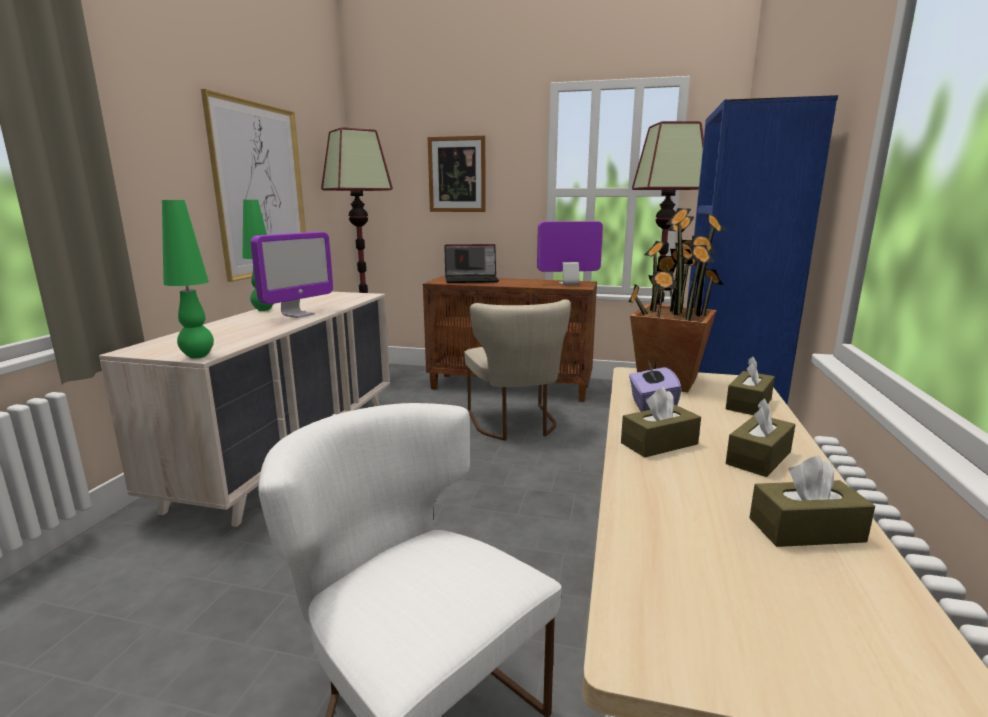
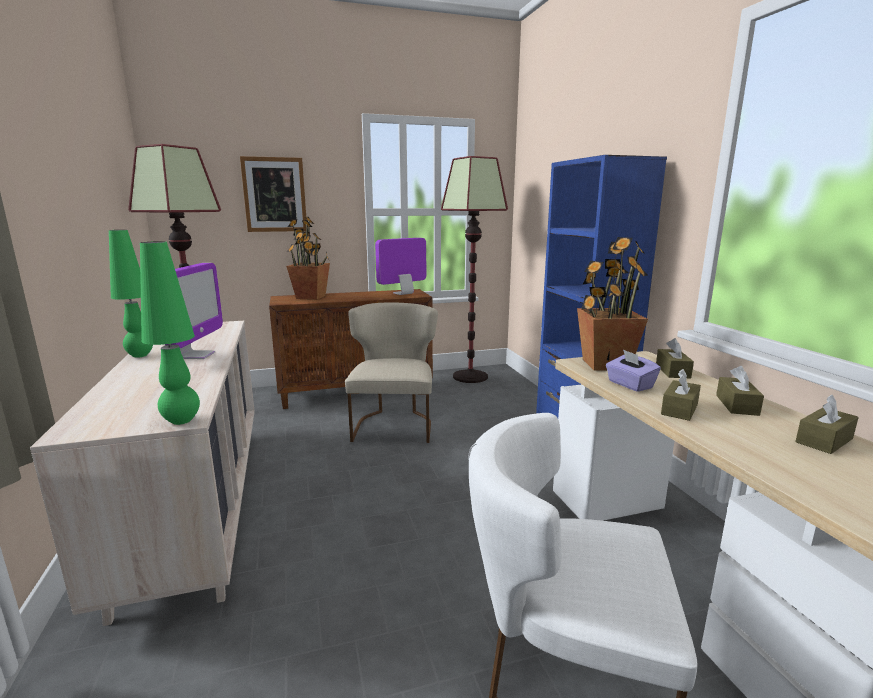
camera: 30 degrees left, 0 degrees up
picture [201,89,306,282] -> none
laptop [444,244,499,283] -> potted plant [286,217,330,300]
beige chair [464,299,571,441] -> beige chair turned 135 degrees counterclockwise [345,302,438,443]

